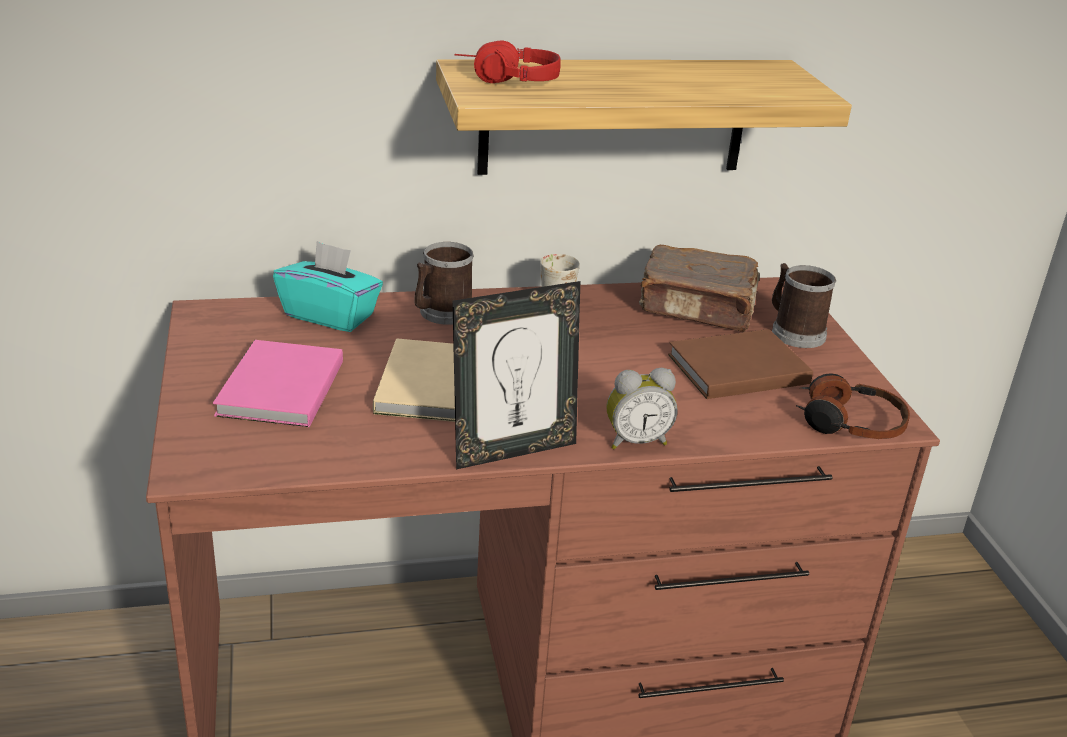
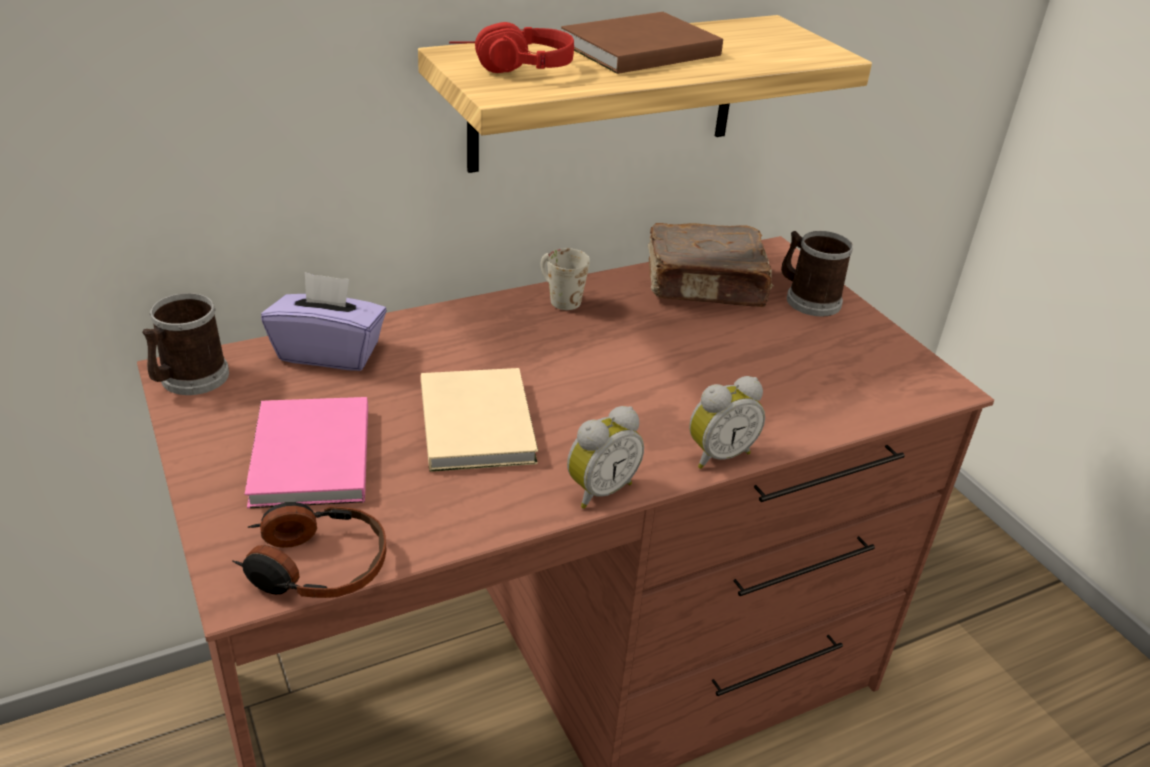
camera: 15 degrees left, 5 degrees up
turquoise tissue box [273,241,383,332] -> purple tissue box [261,272,387,371]
mug [414,242,474,325] -> mug moved to [142,293,229,395]
picture frame [452,281,580,470] -> alarm clock [567,406,644,509]
brown book [668,329,813,399] -> brown book moved to [561,12,723,74]
headphones [796,373,910,439] -> headphones moved to [232,502,387,598]

